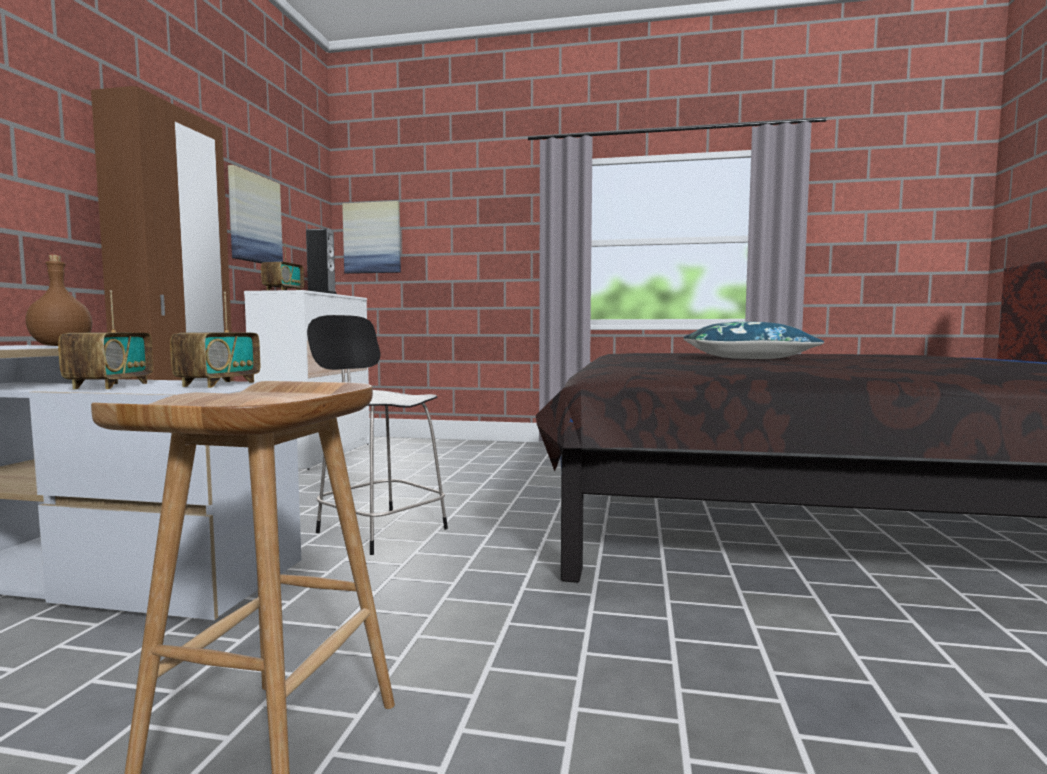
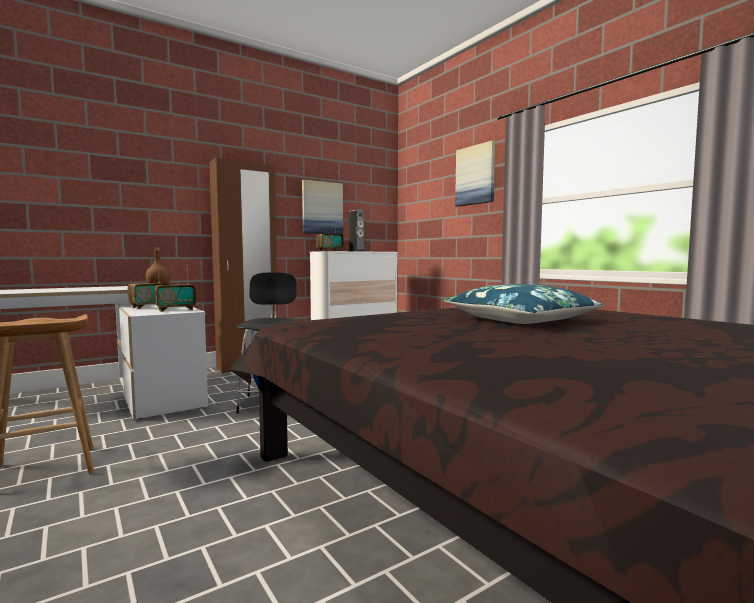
camera: 45 degrees right, 0 degrees up
picture [342,201,401,274] -> picture moved to [455,140,495,207]

